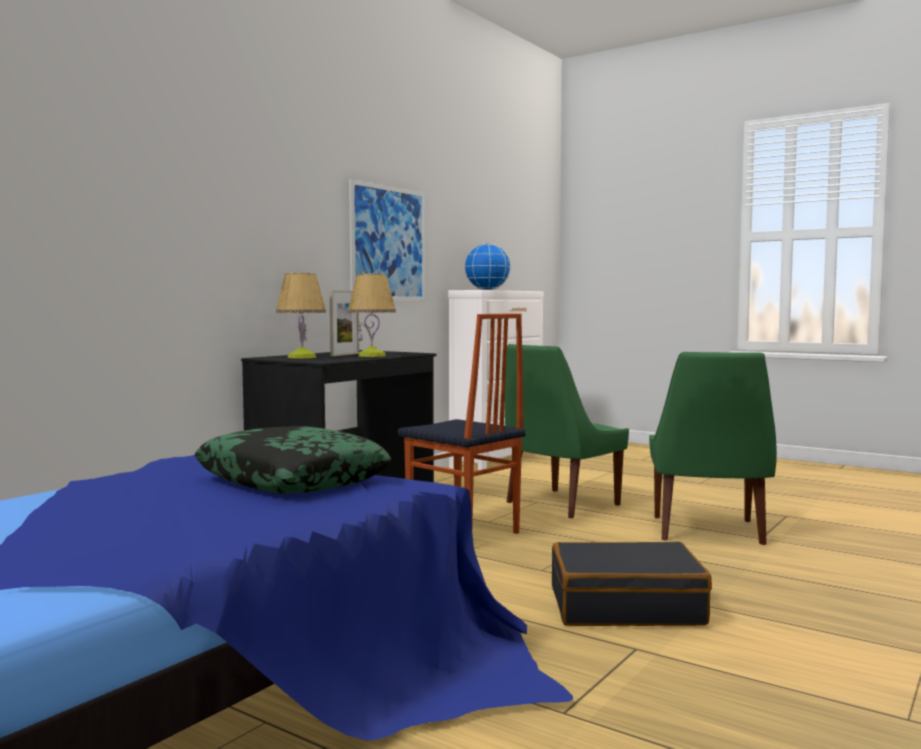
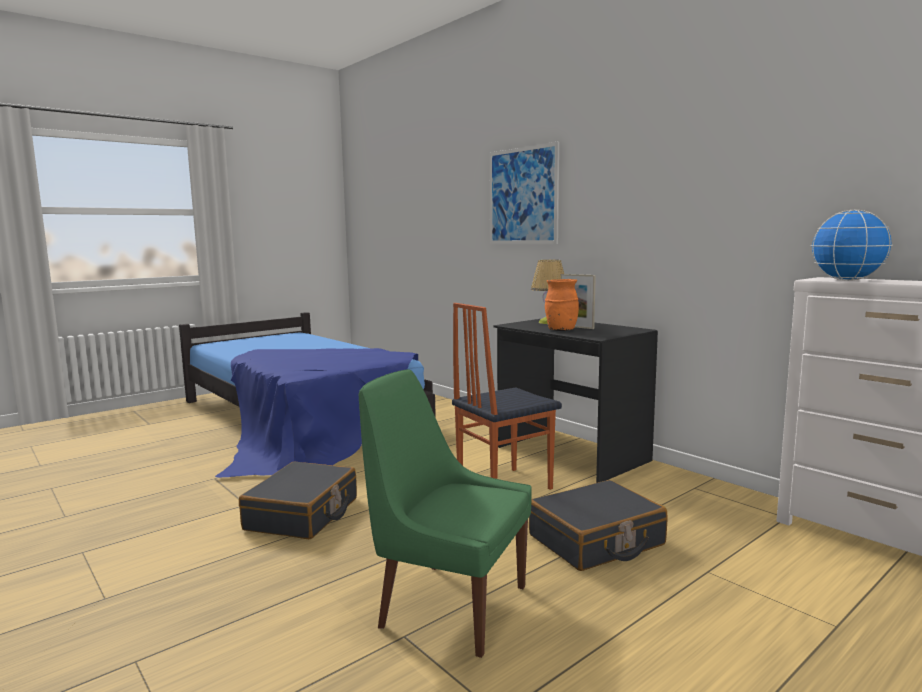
camera: 105 degrees right, 5 degrees up
pillow [195,426,391,494] -> none
table lamp [348,274,396,357] -> orange vase [545,279,579,331]
picture [349,179,425,301] -> picture moved to [489,142,559,244]
green chair [505,344,629,519] -> black suitcase [529,480,668,571]

